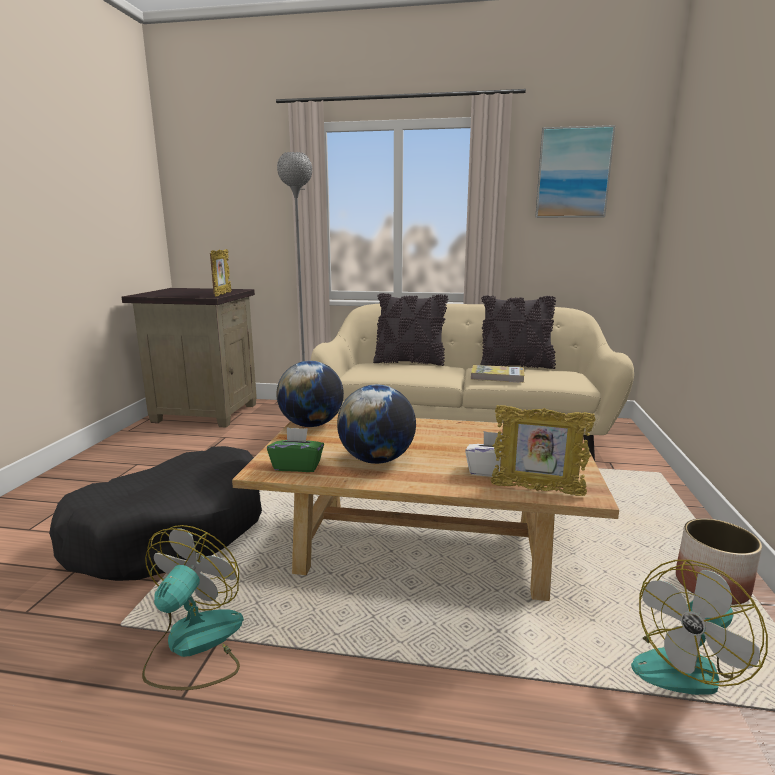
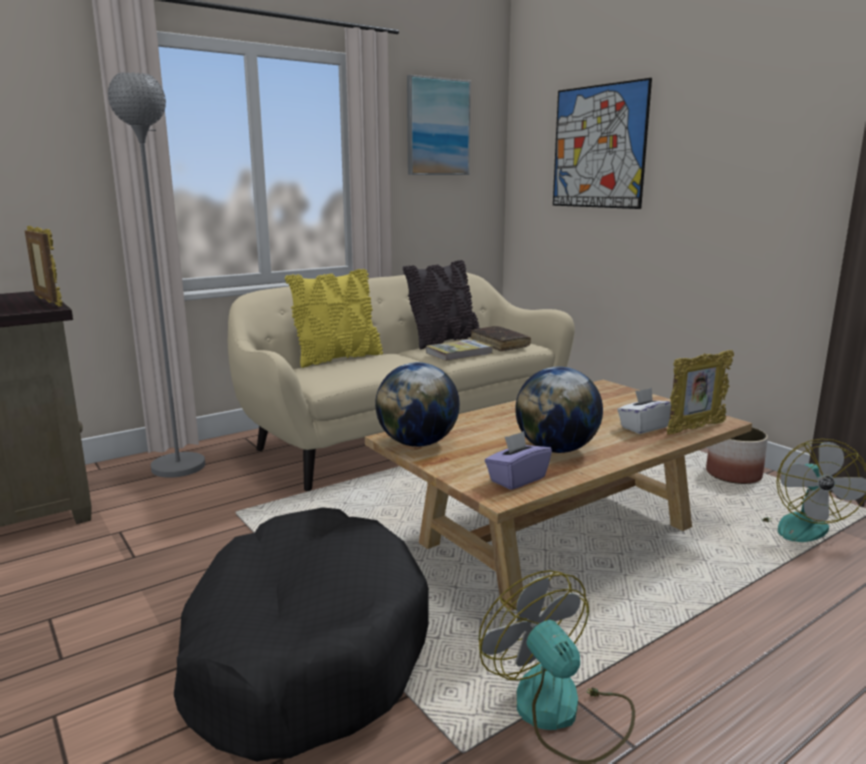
camera: 45 degrees left, 0 degrees up
green tissue box [267,427,324,472] -> purple tissue box [485,431,552,490]
black pillow [373,293,448,366] -> yellow pillow [285,269,383,368]
none -> brown book [471,326,531,351]
none -> picture [553,78,652,209]

